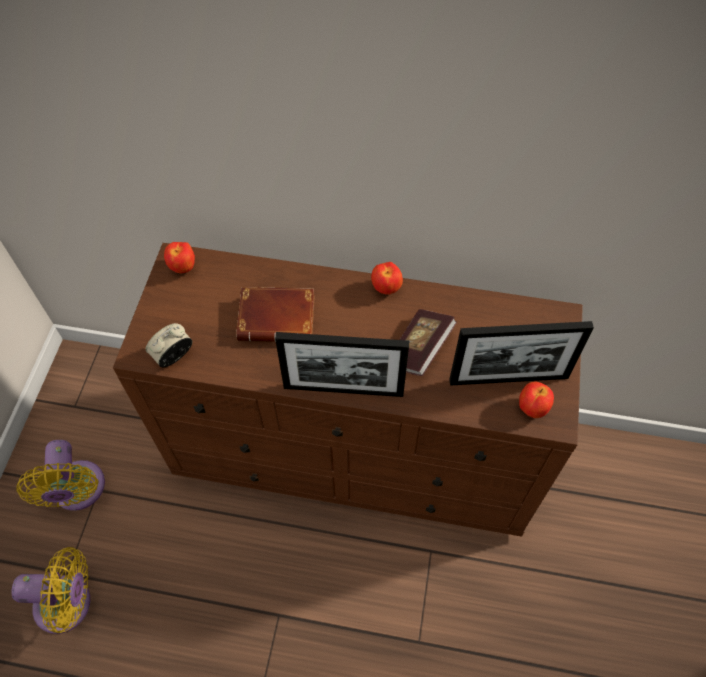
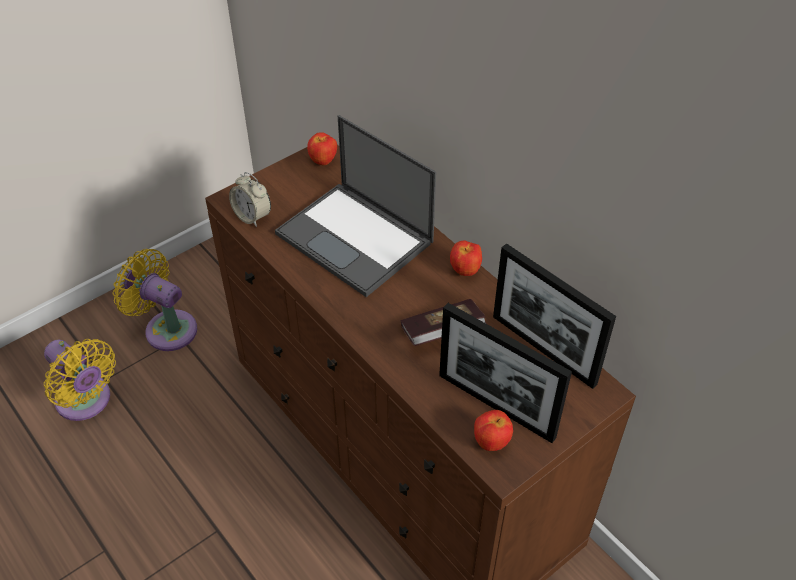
camera: 40 degrees right, 10 degrees down
yellow fan [16,440,105,511] -> yellow fan turned 90 degrees clockwise [113,249,197,351]
alarm clock [146,323,192,367] -> alarm clock turned 135 degrees counterclockwise [229,172,271,227]
brown book [236,287,315,342] -> laptop [275,115,436,297]
picture frame [275,332,409,397] -> picture frame moved to [493,243,616,389]

